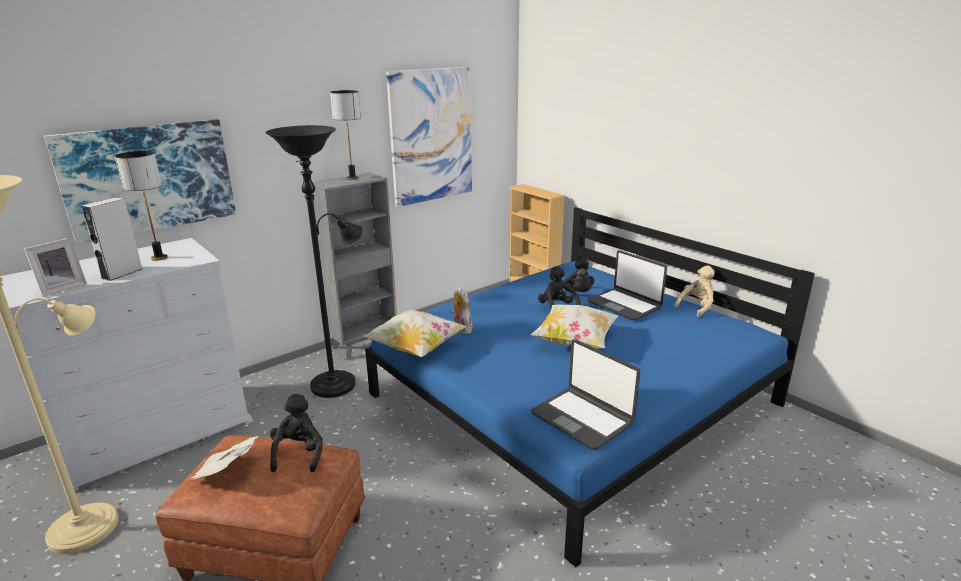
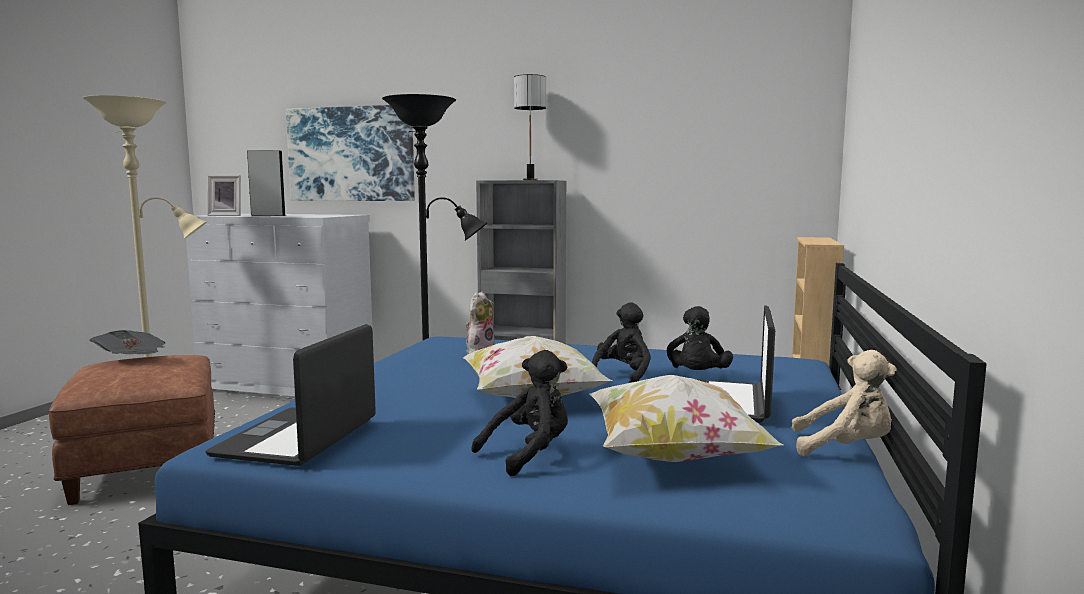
camera: 55 degrees right, 15 degrees down
table lamp [115,151,168,261] -> none
black plush toy [270,394,323,472] -> black plush toy moved to [471,350,568,476]
pillow [363,309,467,357] -> pillow moved to [588,375,783,462]
picture [386,67,472,207] -> none

